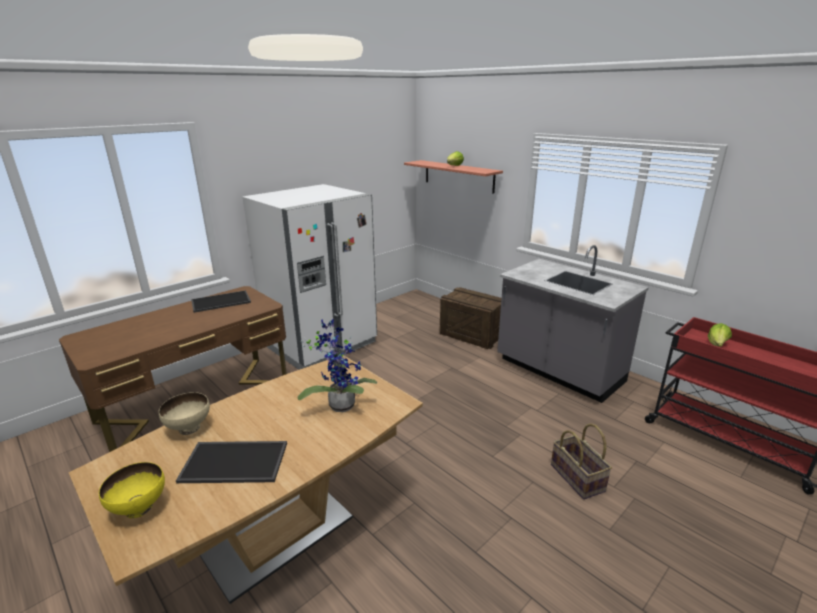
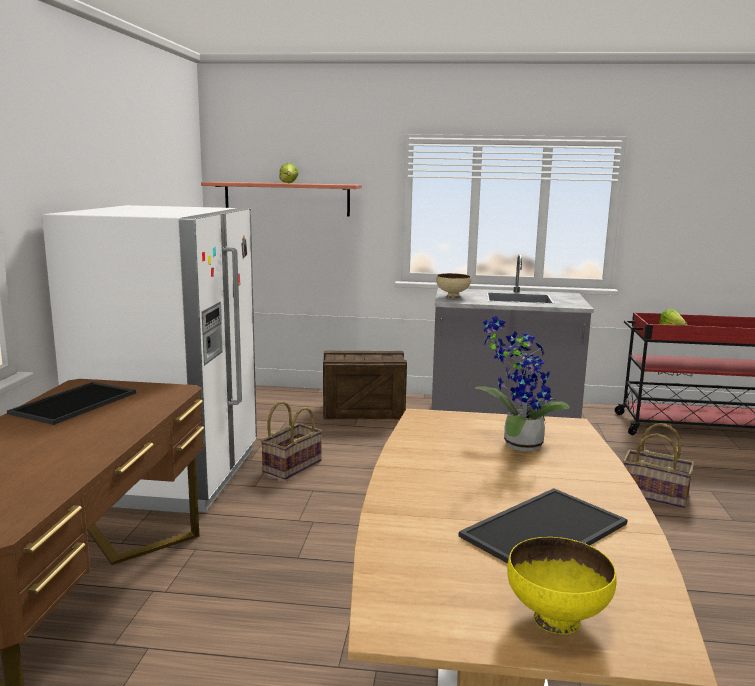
camera: 40 degrees left, 10 degrees down
beige bowl [159,392,210,435] -> beige bowl moved to [436,273,471,298]
none -> basket [261,401,322,480]

